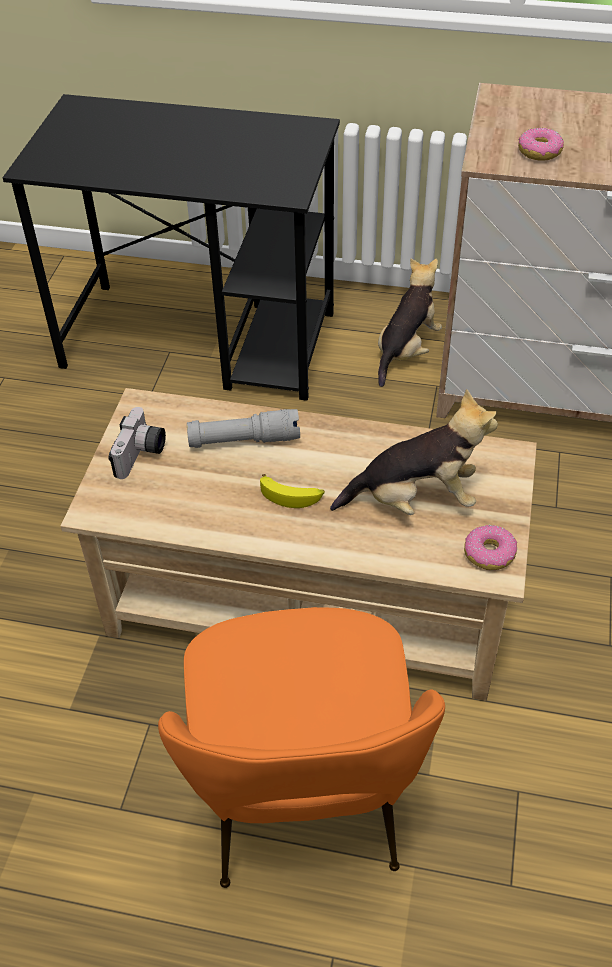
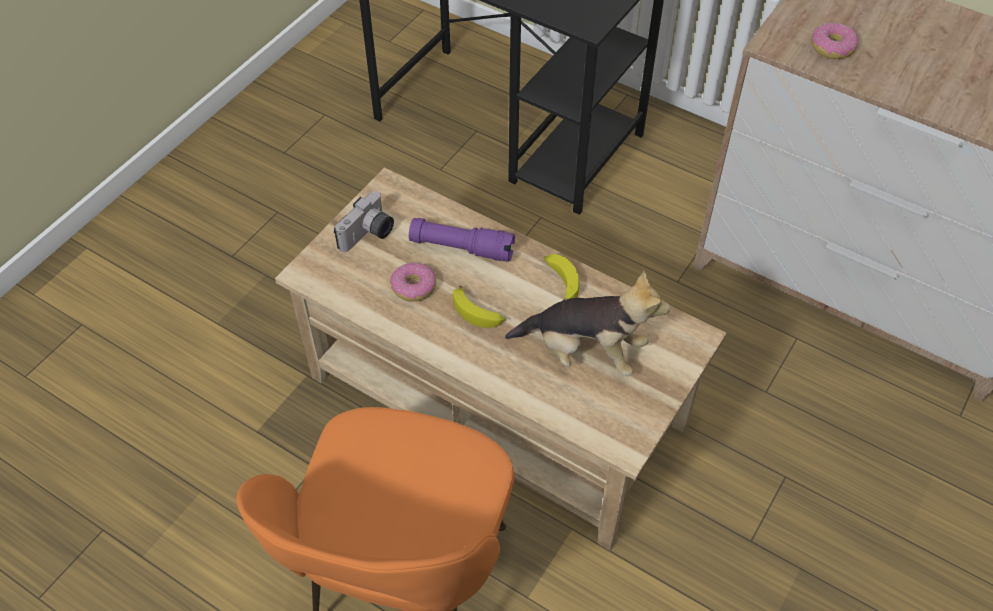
camera: 20 degrees right, 5 degrees up
grey flashlight [187,409,300,448] -> purple flashlight [409,218,515,262]
plush toy [378,258,442,387] -> none
donut [464,525,517,570] -> donut moved to [390,262,436,301]
none -> banana [544,254,579,301]

